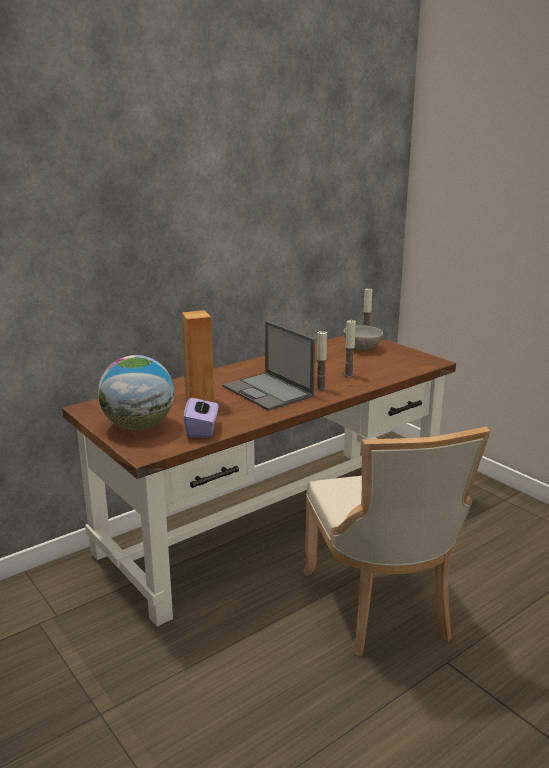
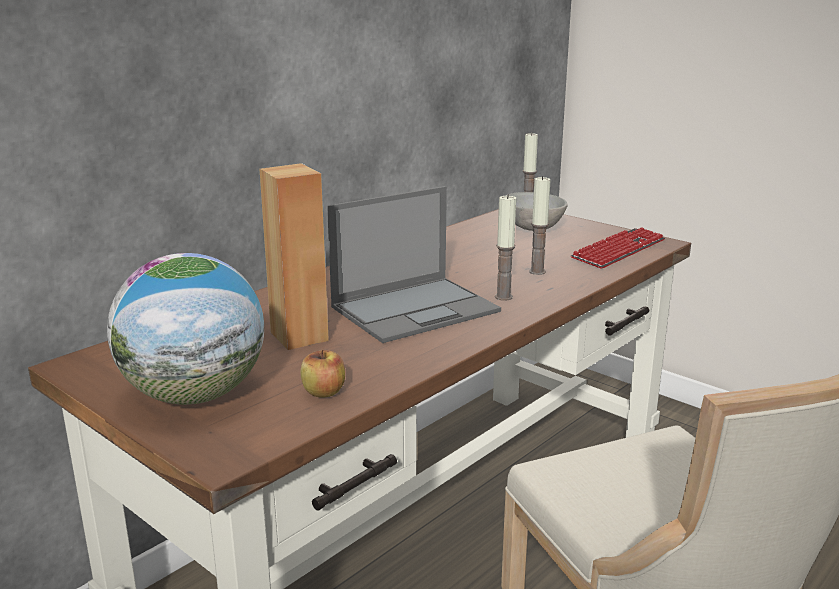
camera: 10 degrees left, 0 degrees up
purple tissue box [184,395,218,438] -> apple [301,349,345,398]
laptop [222,321,315,411] -> laptop turned 75 degrees counterclockwise [327,186,501,343]
none -> keyboard [571,227,665,269]

